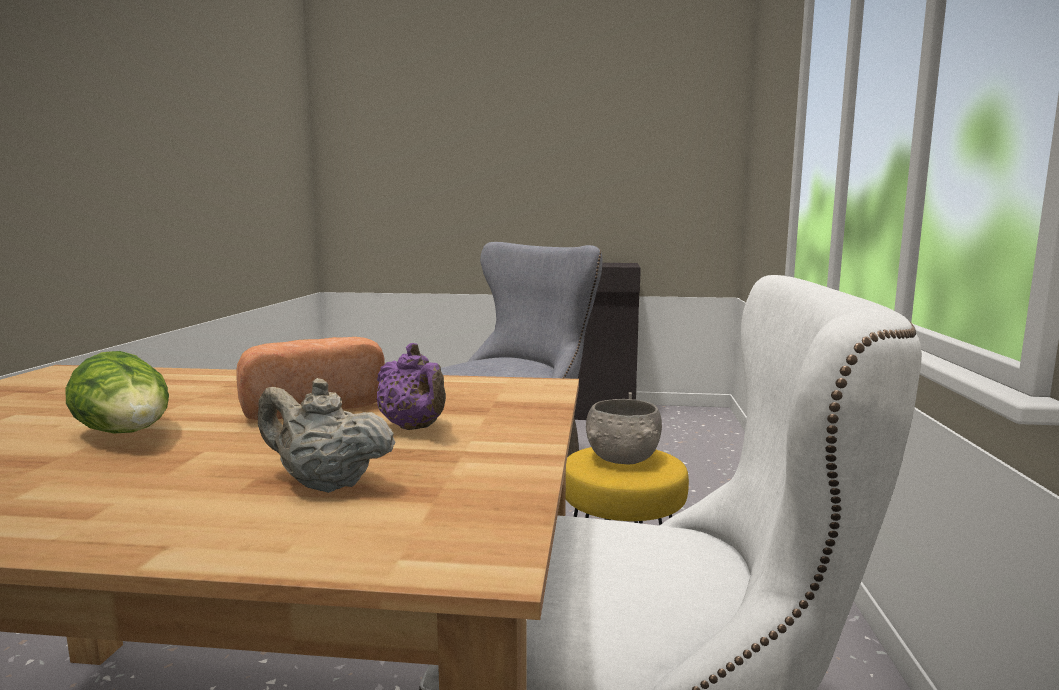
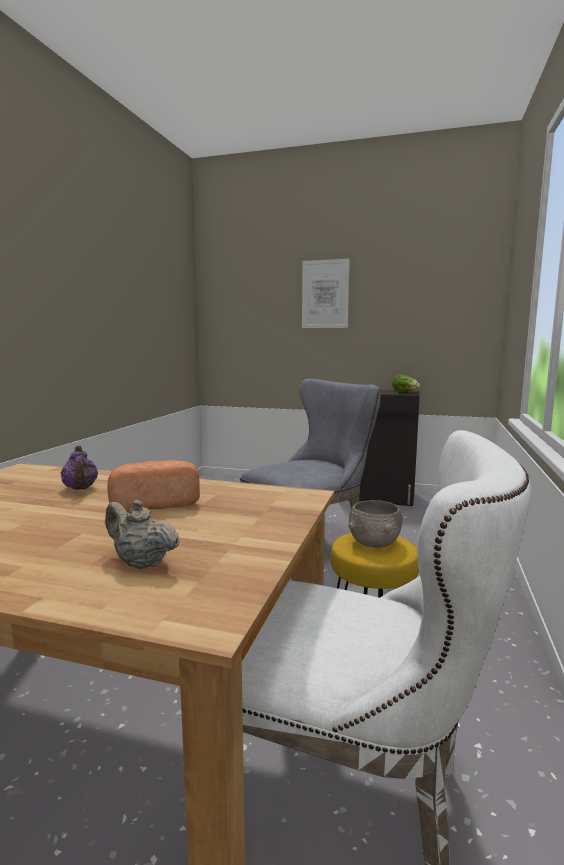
camera: 10 degrees right, 0 degrees up
lettuce [66,351,169,433] -> lettuce moved to [392,375,420,392]
purple teapot [377,343,446,430] -> purple teapot moved to [60,445,98,490]
none -> picture [302,259,350,328]

